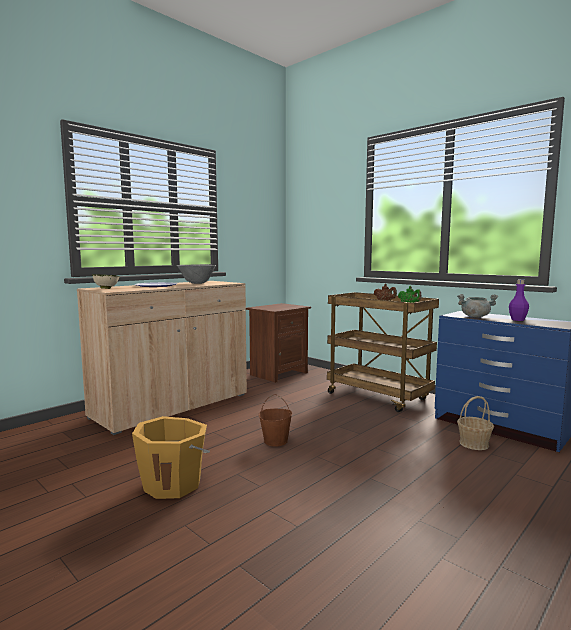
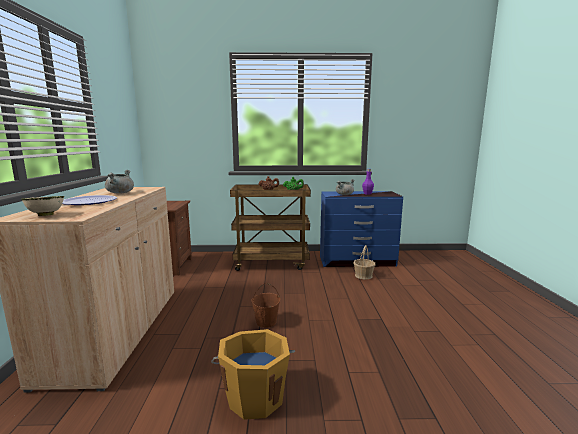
camera: 45 degrees left, 5 degrees up
grey bowl [177,265,216,284] -> grey cooking pot [105,170,134,194]

